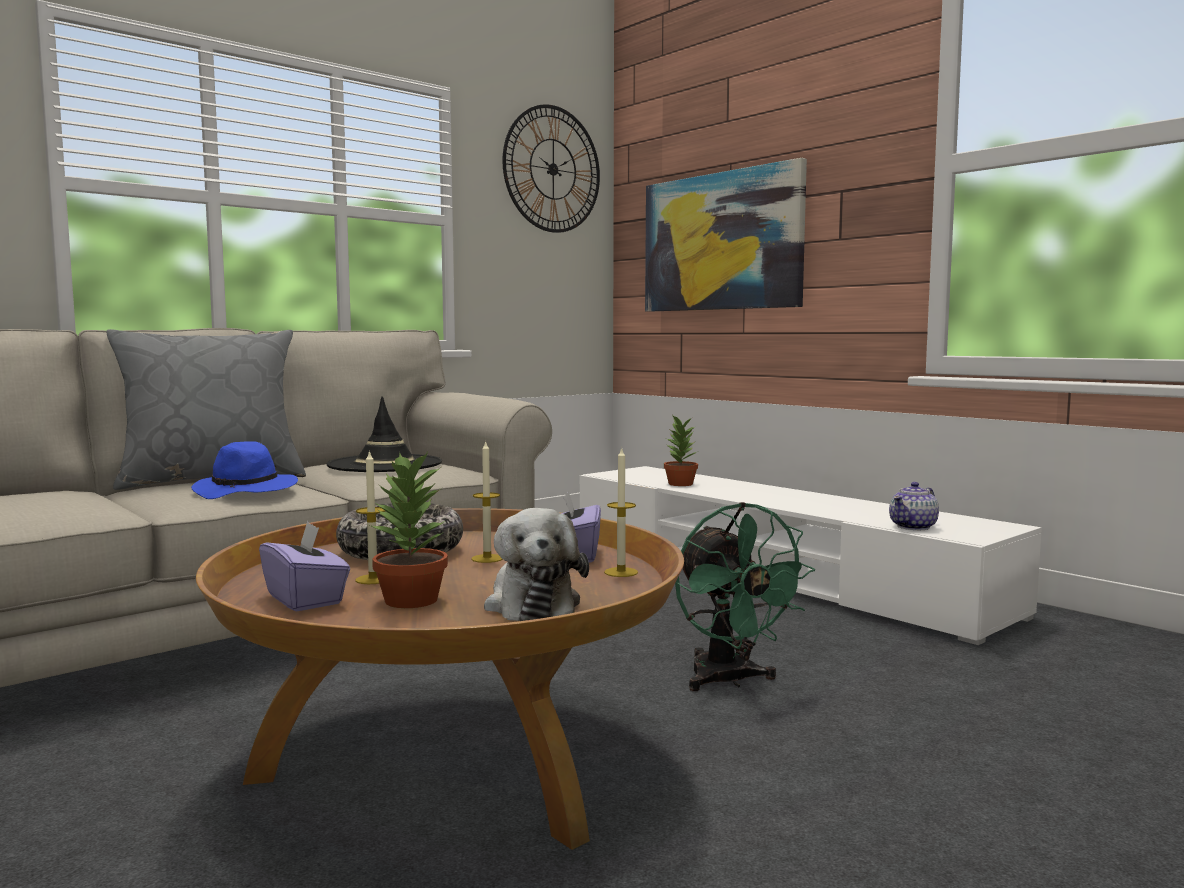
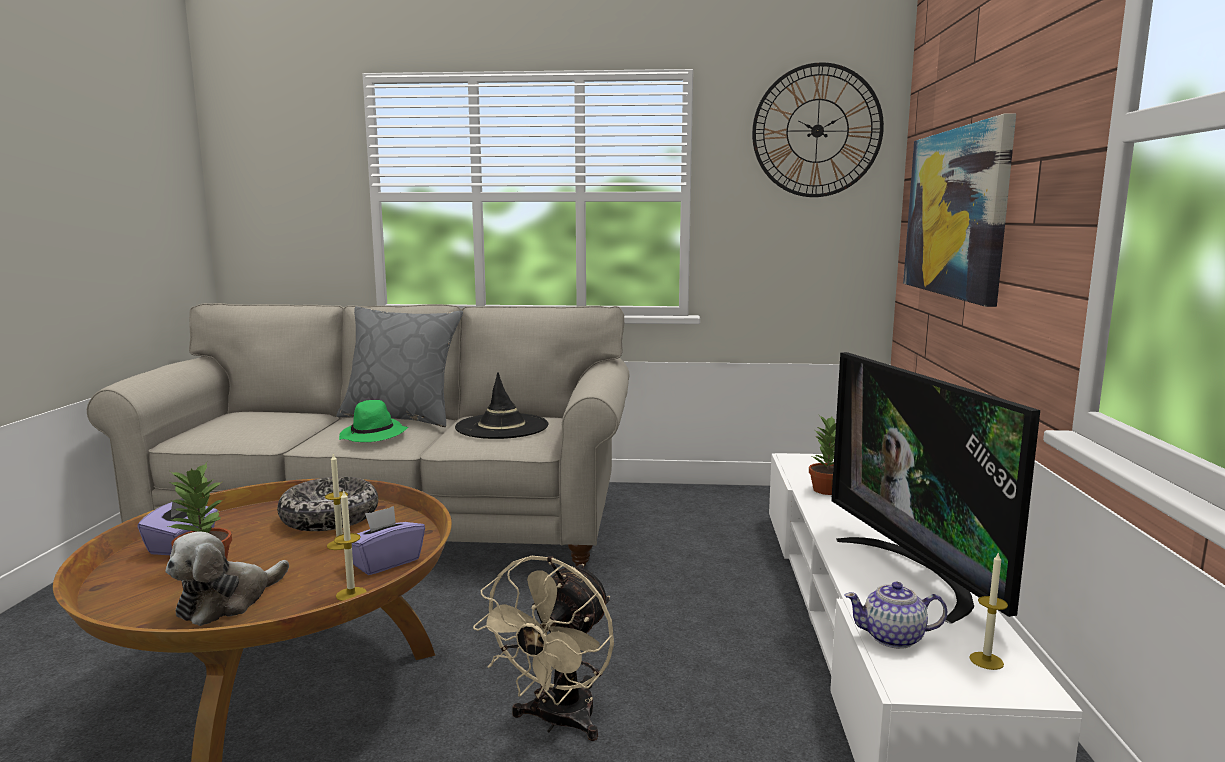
camera: 45 degrees right, 5 degrees up
blue hat [191,441,298,499] -> green hat [339,400,408,442]
candle [355,450,385,584] -> candle moved to [969,551,1008,670]
green fan [675,502,815,691] -> beige fan [473,556,614,741]
none -> television [831,352,1040,624]

